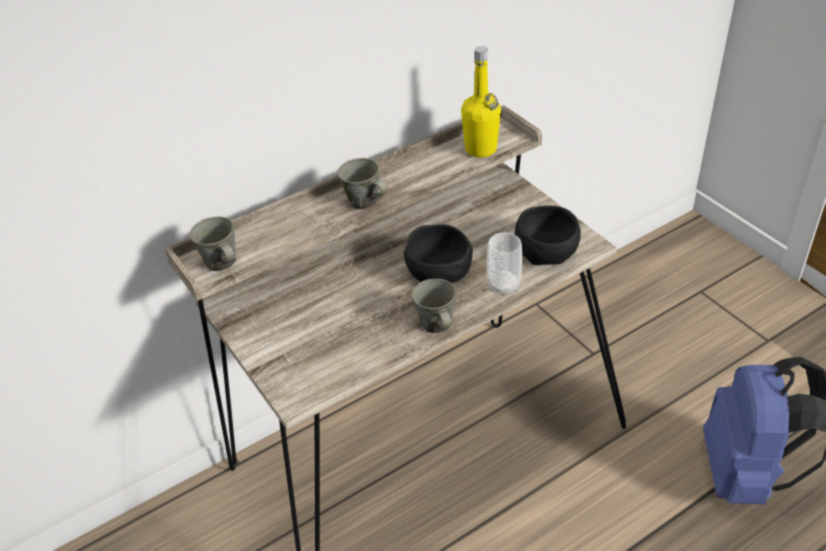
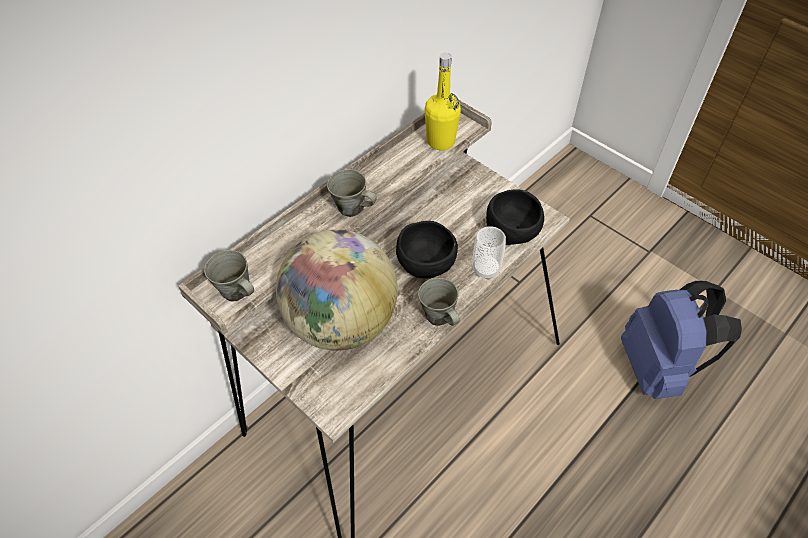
camera: 15 degrees left, 10 degrees up
none -> globe [276,229,398,351]

